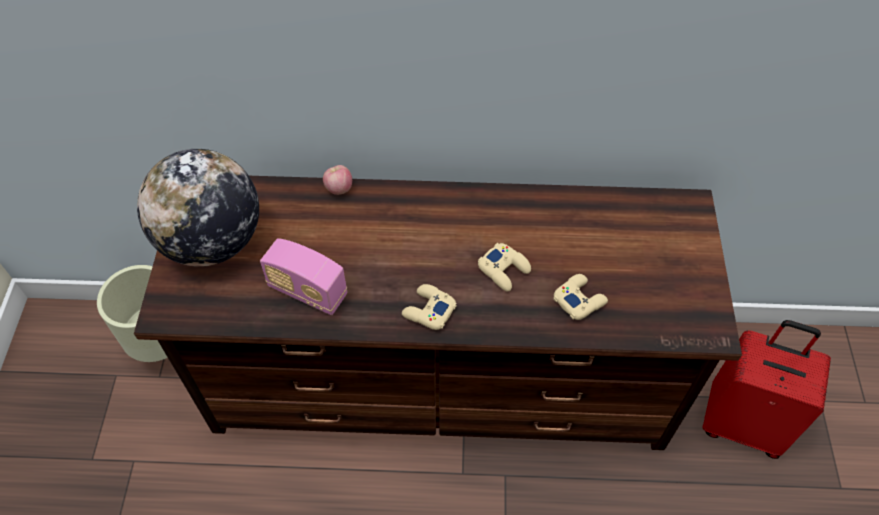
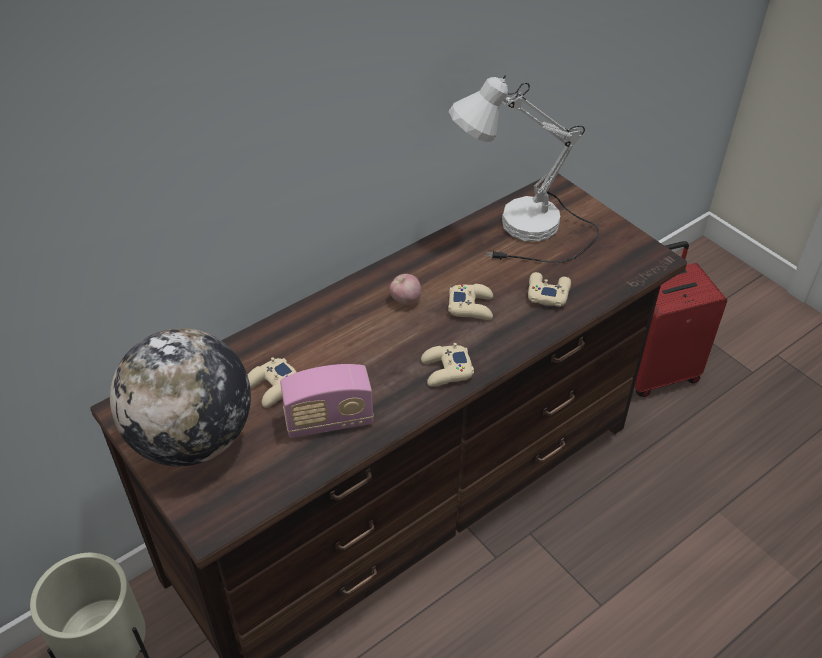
camera: 40 degrees left, 10 degrees down
apple [323,165,352,195] -> apple moved to [389,274,422,305]
none -> beige game controller [248,357,297,408]
none -> white table lamp [448,75,599,263]

